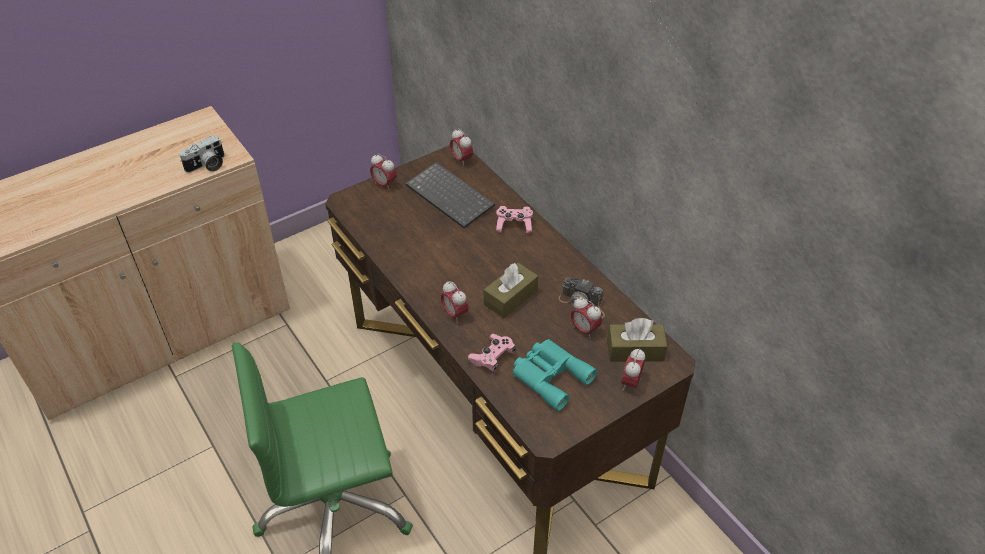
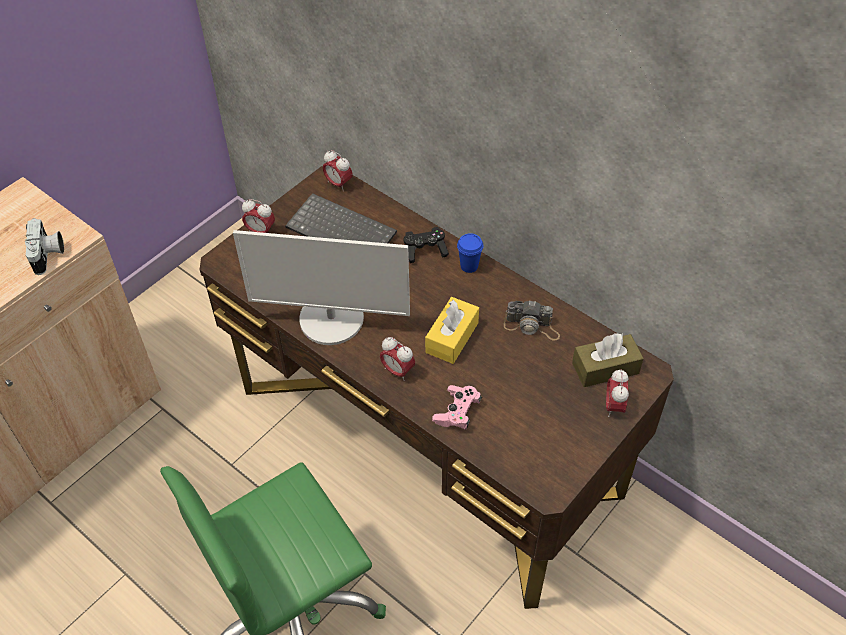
camera: 15 degrees left, 5 degrees up
camera [179,135,225,173] -> camera turned 45 degrees counterclockwise [25,218,64,275]
brown tissue box [484,263,538,318] -> yellow tissue box [425,297,479,364]
pink game controller [496,206,533,233] -> black game controller [404,227,449,263]
turquoise binoculars [513,339,597,411] -> none
alarm clock [571,297,602,339] -> none
none -> monitor [233,230,410,345]
none -> blue cup [457,233,483,273]

